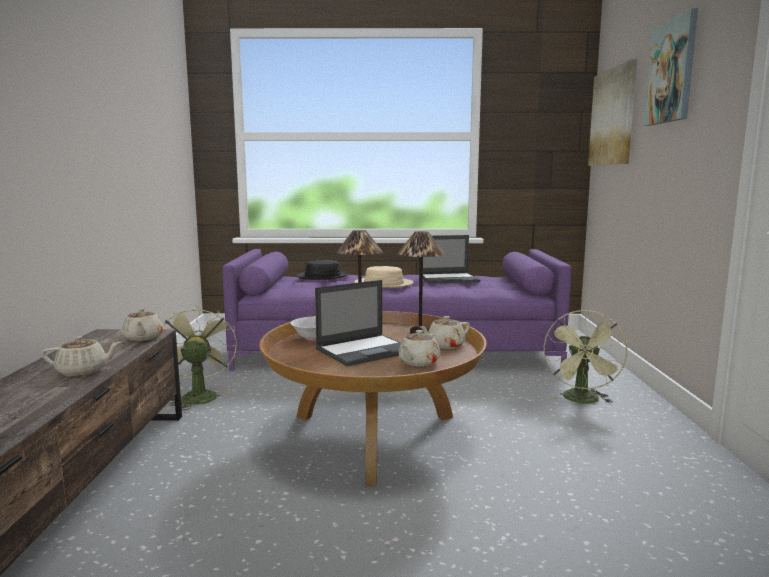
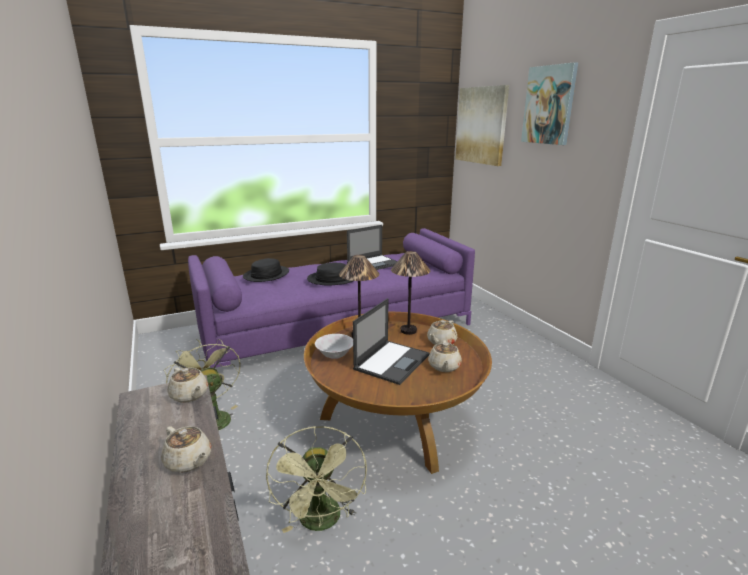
camera: 25 degrees left, 10 degrees up
beige teapot [42,336,121,376] -> beige teapot turned 75 degrees clockwise [161,426,211,473]
beige hat [354,266,414,288] -> black hat [307,263,353,286]
green fan [544,310,627,403] -> green fan moved to [266,426,367,533]

